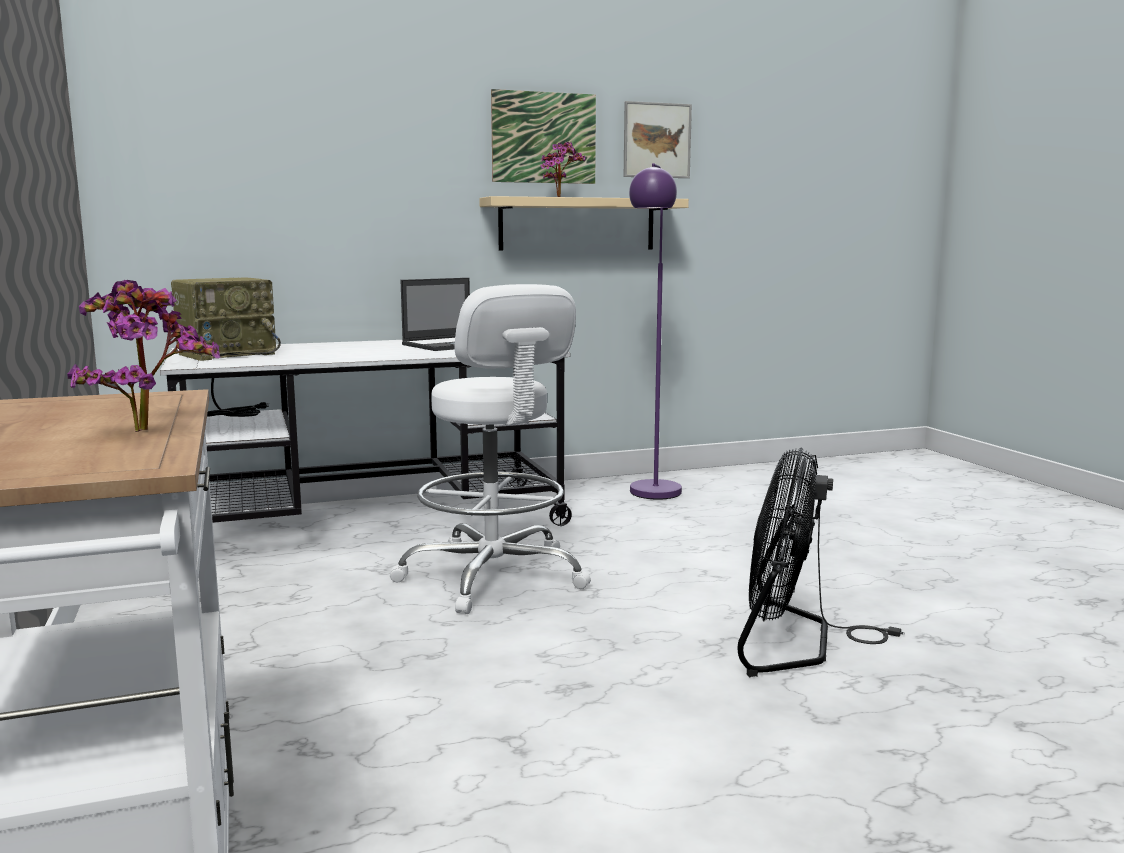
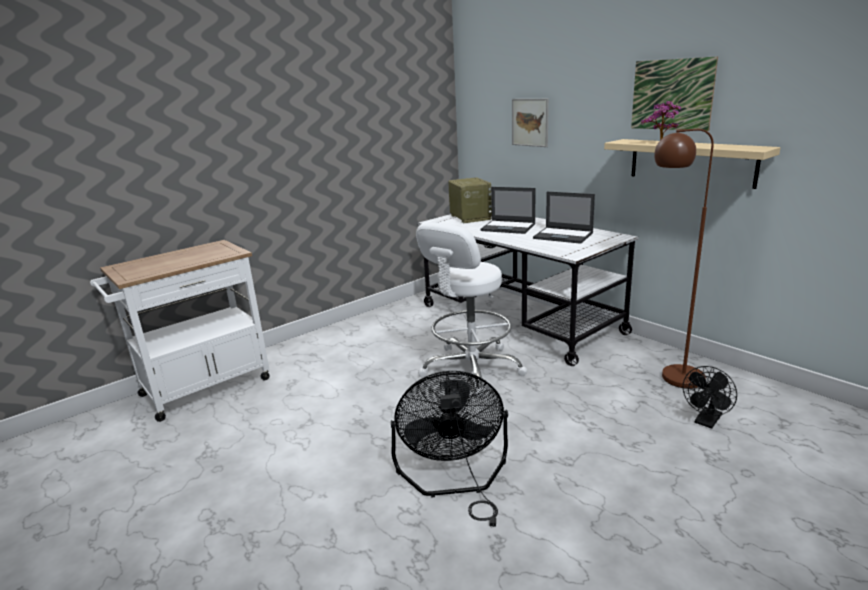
camera: 70 degrees right, 10 degrees up
potted plant [67,280,221,432] -> none
radio [171,278,281,361] -> radio turned 135 degrees counterclockwise [448,177,492,223]
picture [624,101,692,178] -> picture moved to [512,99,549,147]
purple floor lamp [629,163,682,500] -> brown floor lamp [654,129,714,389]
none -> laptop [480,187,536,234]
none -> black fan [683,366,737,429]

